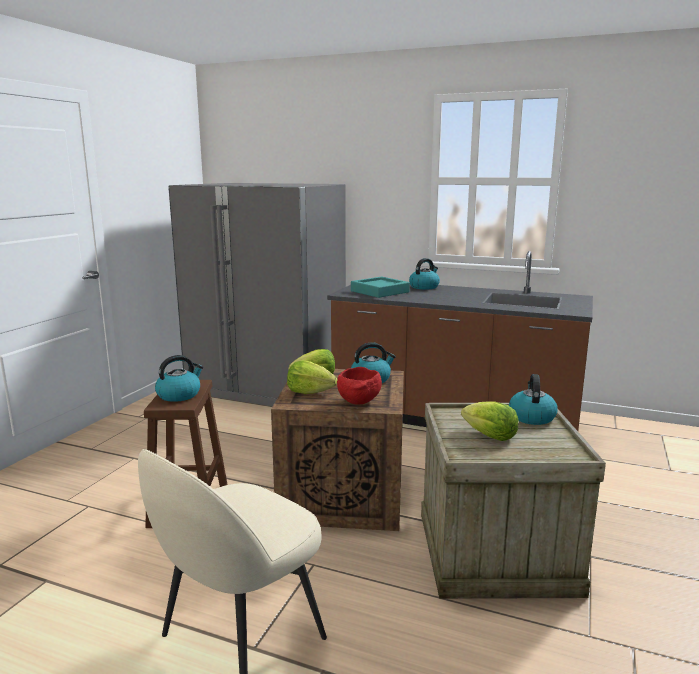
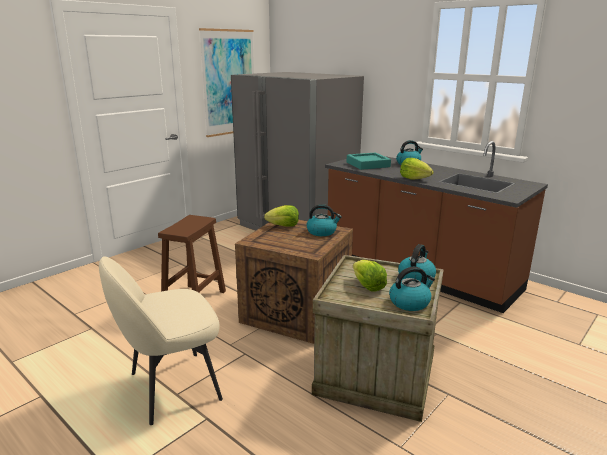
camera: 20 degrees right, 5 degrees up
kettle [155,355,204,402] -> kettle moved to [389,267,435,311]
lettuce [287,360,337,394] -> lettuce moved to [400,158,434,180]
red bowl [337,367,382,405] -> none
none -> picture [199,28,254,137]

